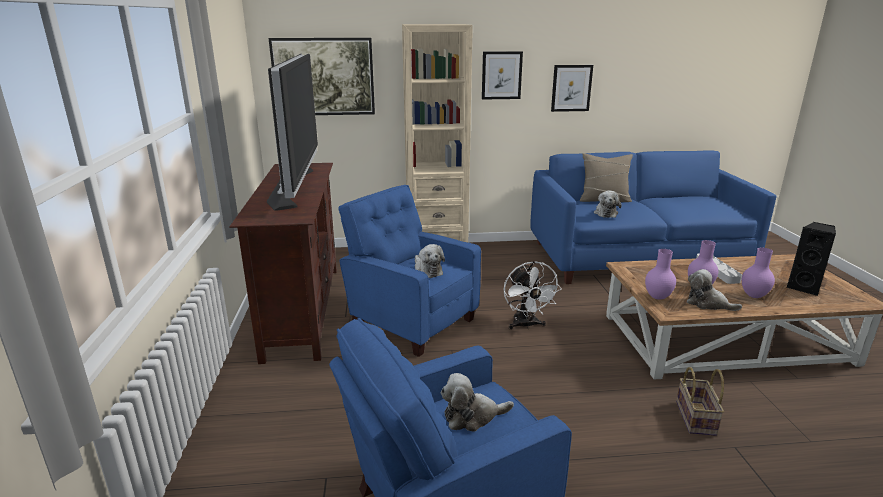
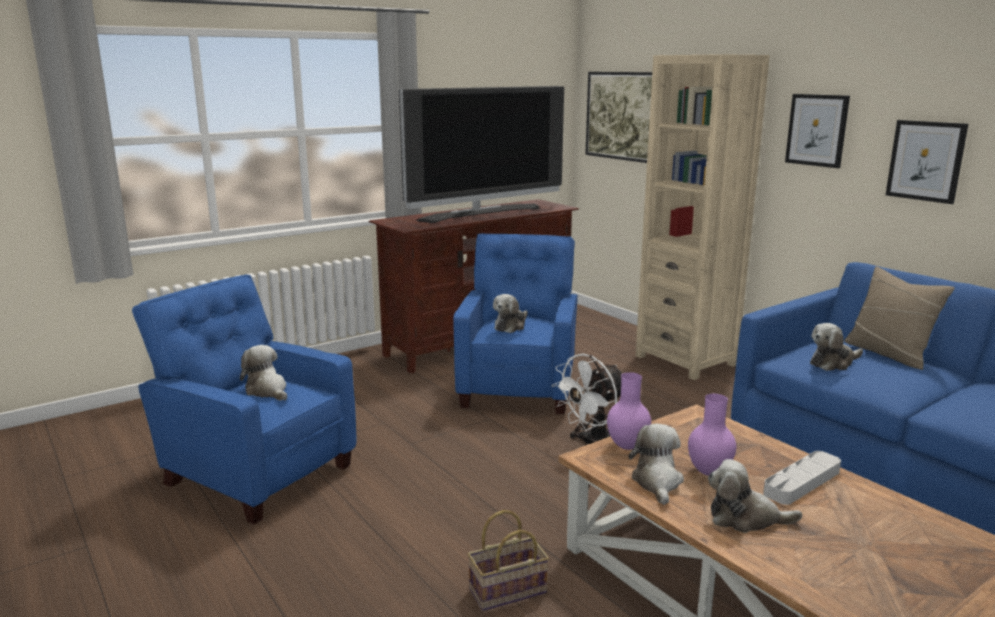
camera: 60 degrees right, 5 degrees down
purple vase [742,248,775,298] -> plush toy [708,459,802,533]
black speaker [786,222,836,296] -> none

